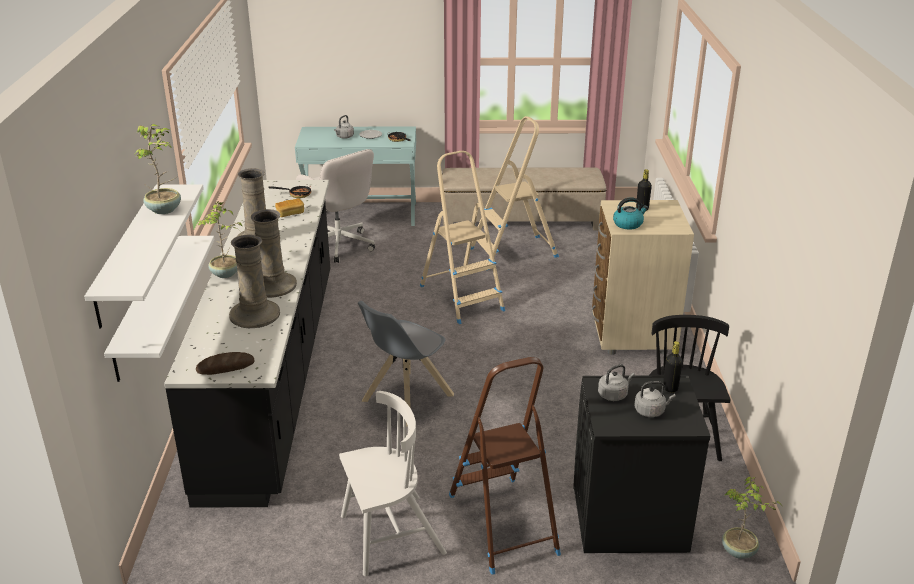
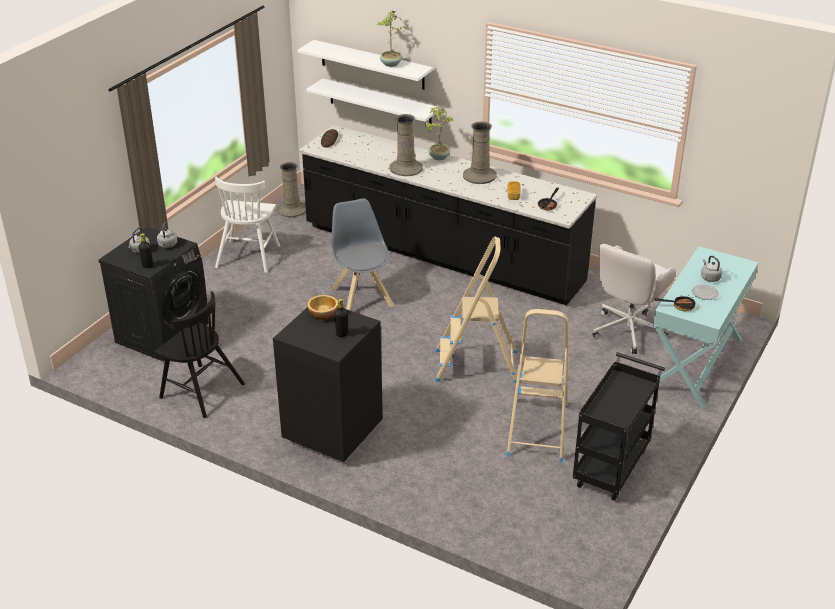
camera: 120 degrees right, 5 degrees up
beige vase [229,235,280,328] -> beige vase moved to [277,162,306,217]
white office chair [296,149,375,263] -> white office chair turned 45 degrees counterclockwise [592,244,676,354]
beige bench [442,167,607,231] -> black cart [573,352,665,501]
brown step ladder [449,357,561,575] -> none
beige dresser [592,200,694,355] -> black dresser [273,308,383,462]
kettle [613,197,648,230] -> bowl [307,295,338,320]
potted plant [722,477,781,559] -> none

